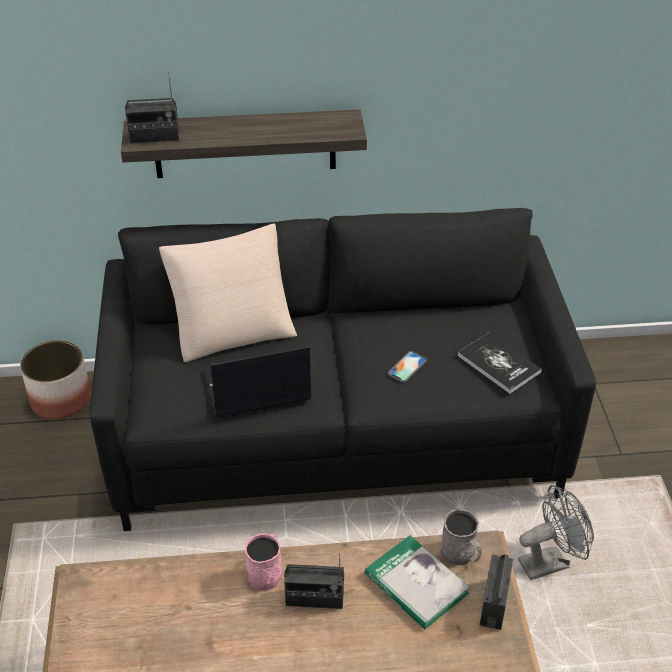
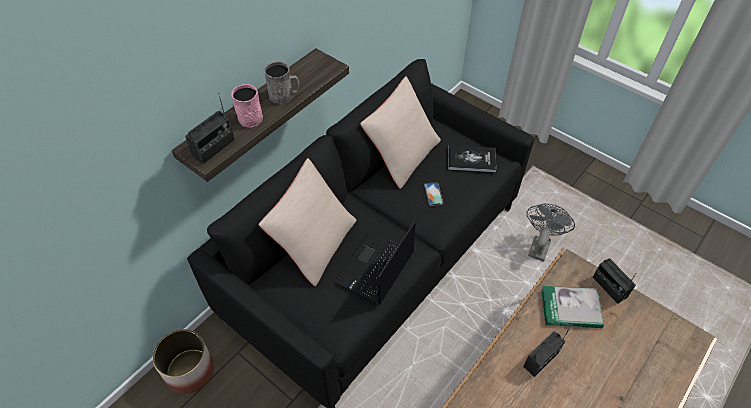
camera: 45 degrees left, 10 degrees up
pink mug [245,533,282,591] -> pink mug moved to [231,84,263,128]
grey mug [441,509,482,565] -> grey mug moved to [264,61,300,104]
none -> beige pillow [360,76,441,189]

